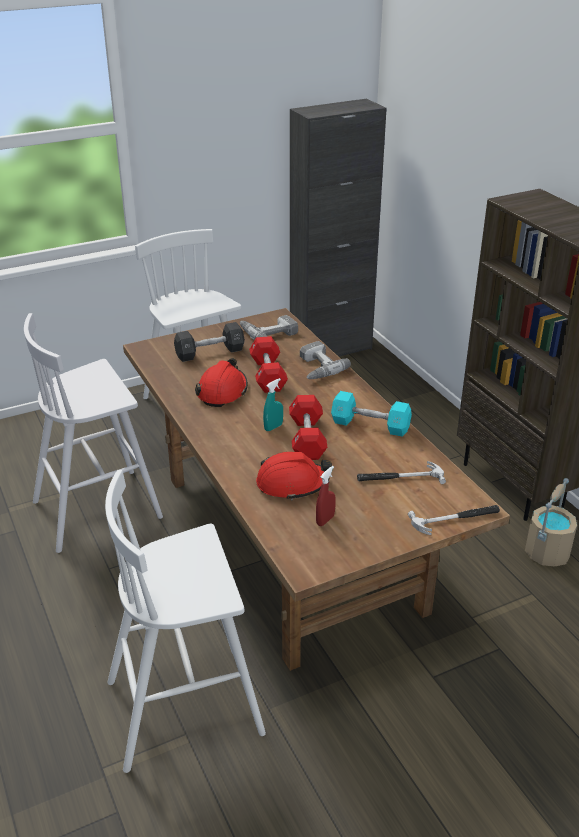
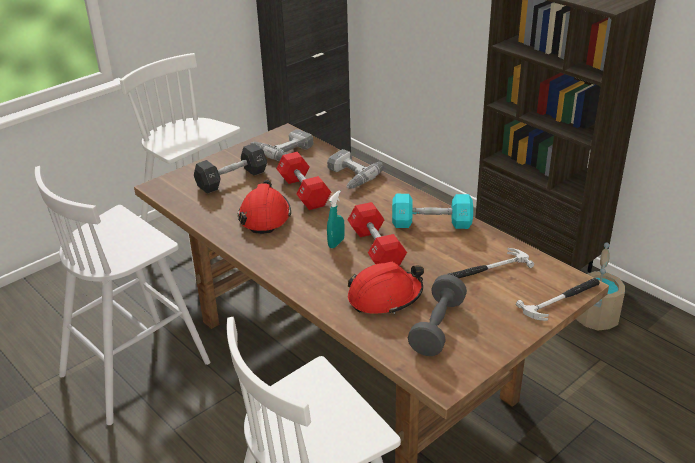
camera: 15 degrees left, 0 degrees up
red spray bottle [316,466,336,526] -> grey dumbbell [408,274,467,356]

